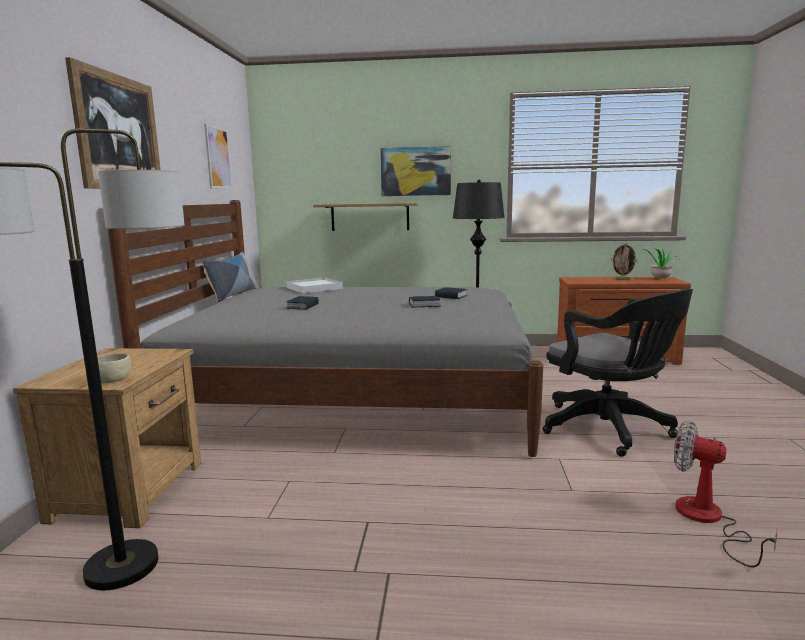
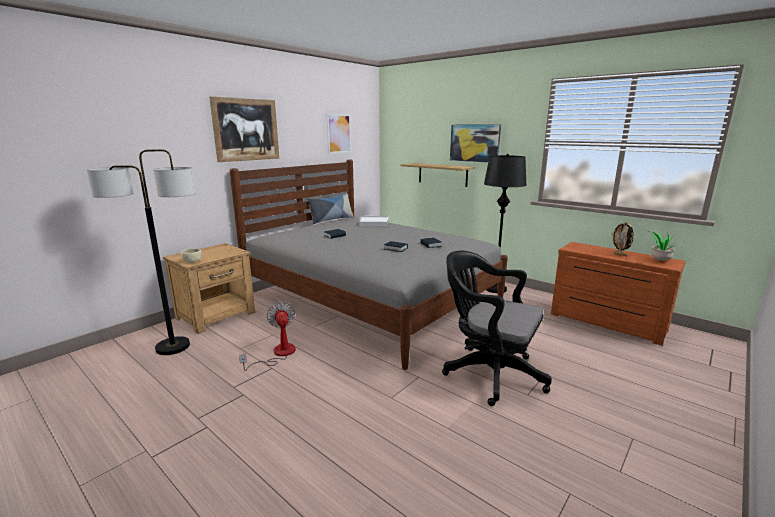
camera: 35 degrees right, 5 degrees up
black office chair [543,289,693,457] -> black office chair turned 120 degrees clockwise [442,251,552,406]
fan [674,421,777,567] -> fan moved to [239,302,296,371]

